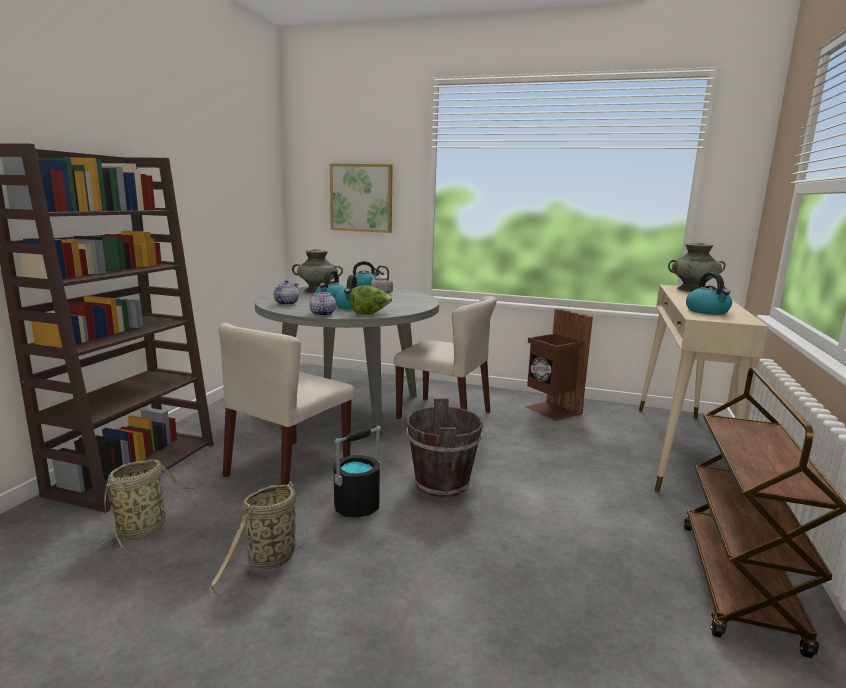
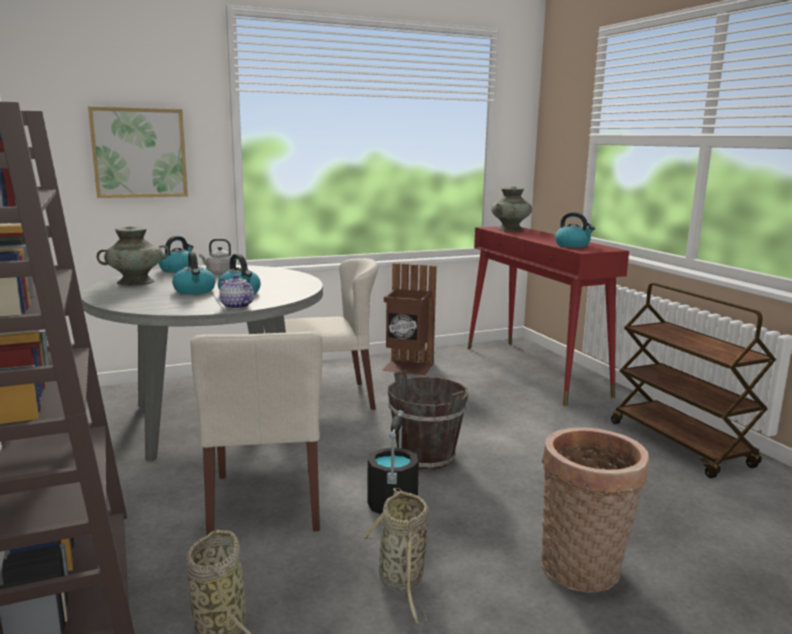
camera: 40 degrees left, 0 degrees up
teapot [274,280,299,305] -> none
lettuce [350,285,392,315] -> none
beige console table [639,284,768,492] -> red console table [468,226,629,406]
none -> basket [542,427,649,592]

